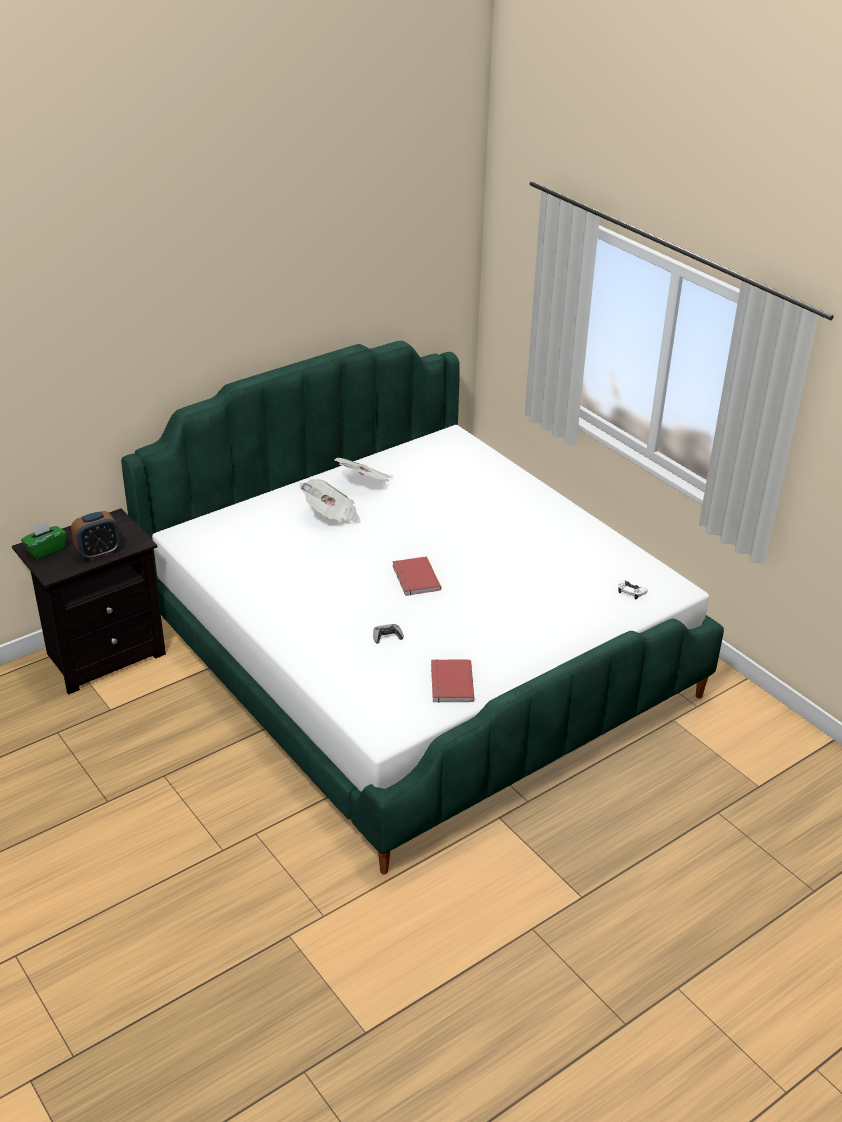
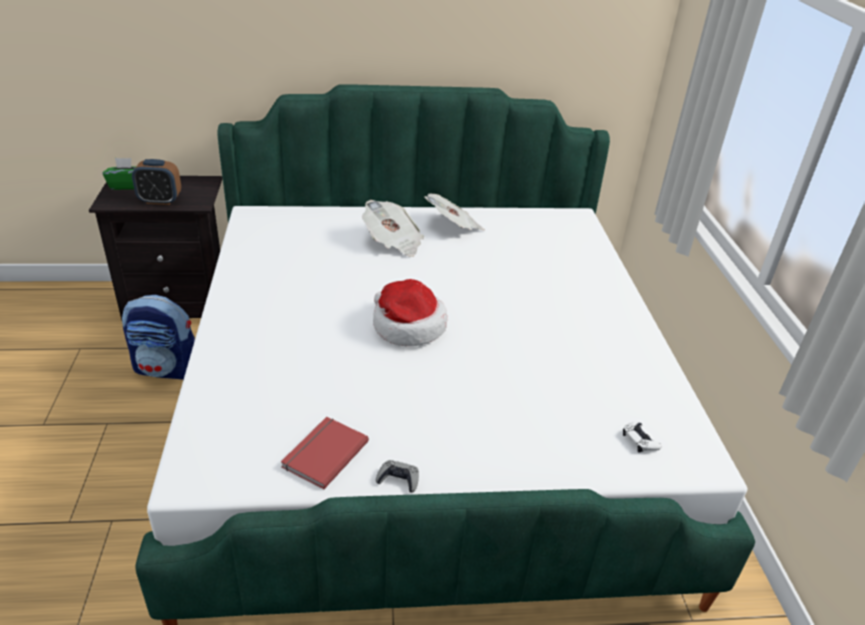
camera: 30 degrees right, 0 degrees up
grey game controller [373,624,404,644] -> grey game controller moved to [376,460,419,493]
red book [392,556,441,596] -> hat [373,279,447,346]
none -> backpack [122,295,195,380]

